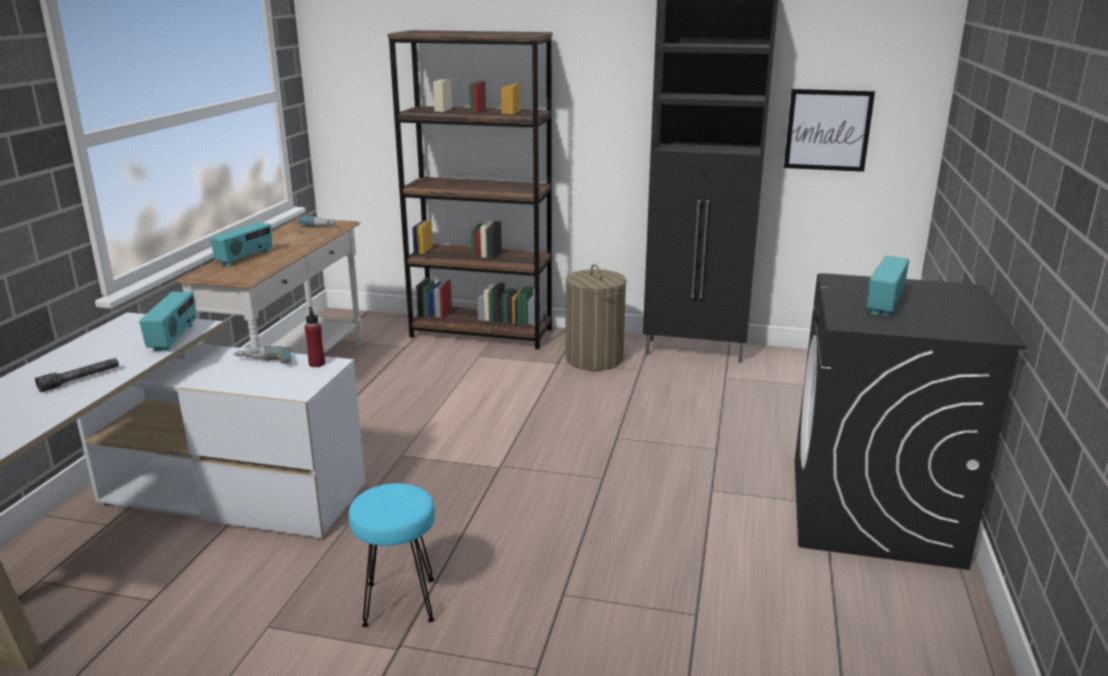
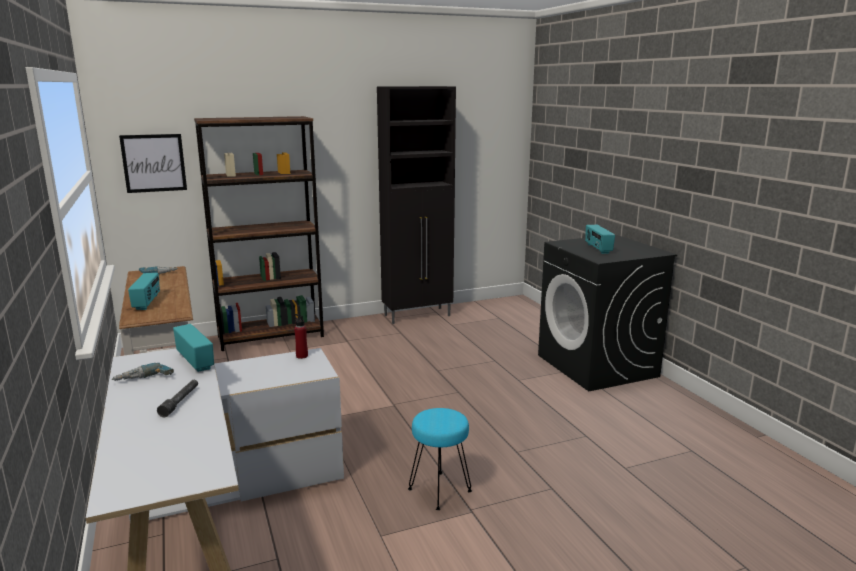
camera: 35 degrees left, 5 degrees down
power drill [233,346,292,364] -> power drill moved to [112,363,174,381]
laundry basket [565,264,626,371] -> none
picture [784,89,875,172] -> picture moved to [119,134,187,193]

